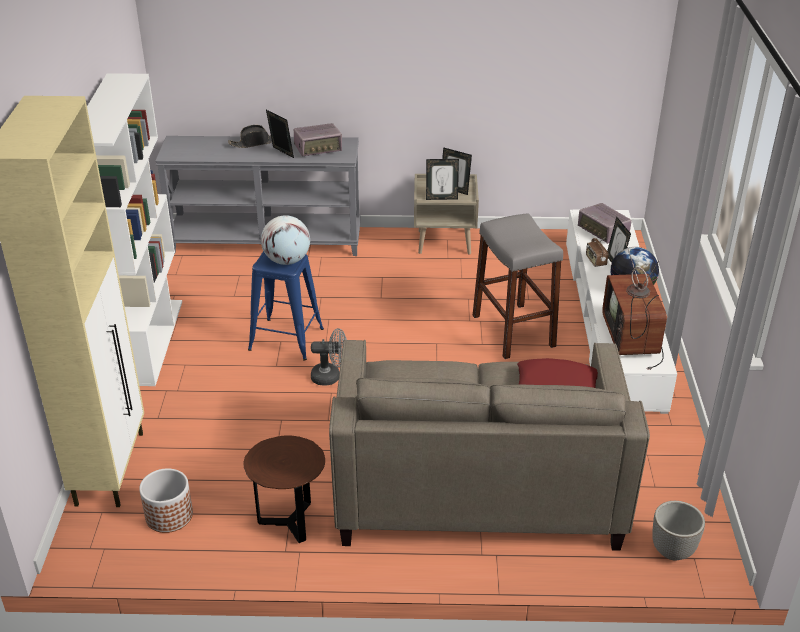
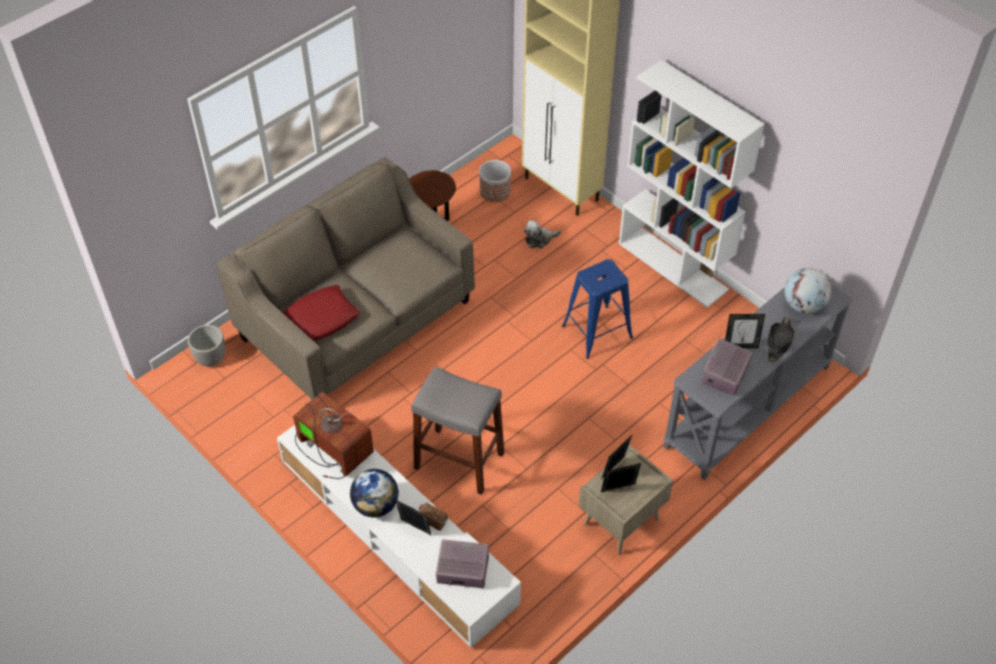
camera: 135 degrees right, 15 degrees up
globe [261,215,310,265] -> globe moved to [784,268,831,314]
grey fan [311,328,347,386] -> none
none -> plush toy [524,220,561,248]

